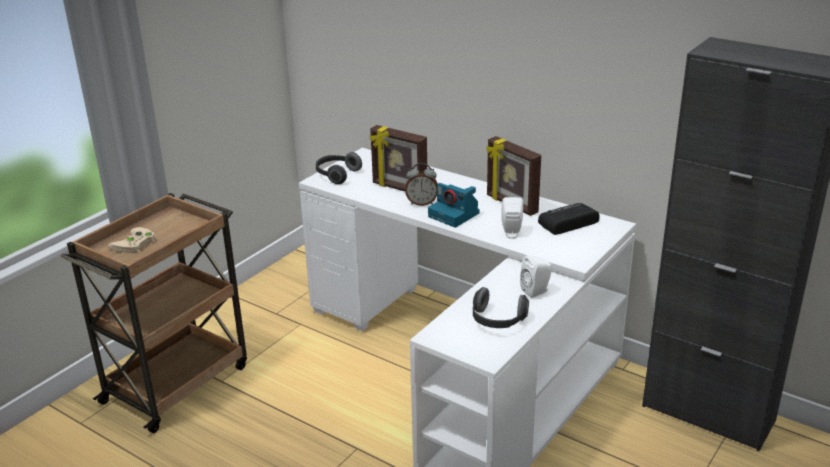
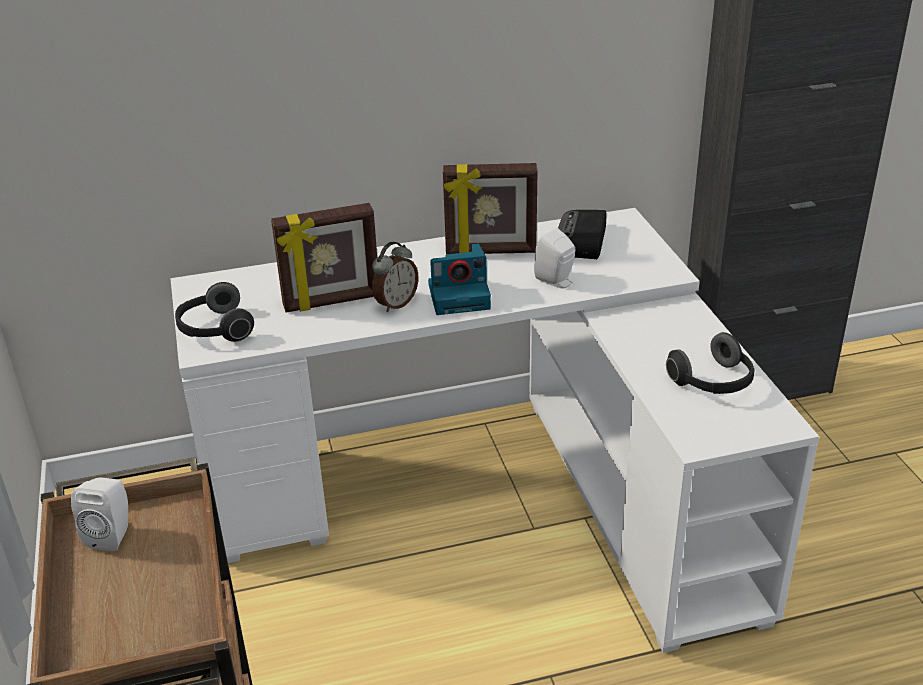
camera: 50 degrees left, 5 degrees up
beige game controller [108,227,155,253] -> none
white speaker [520,255,552,298] -> white speaker moved to [71,478,128,551]

